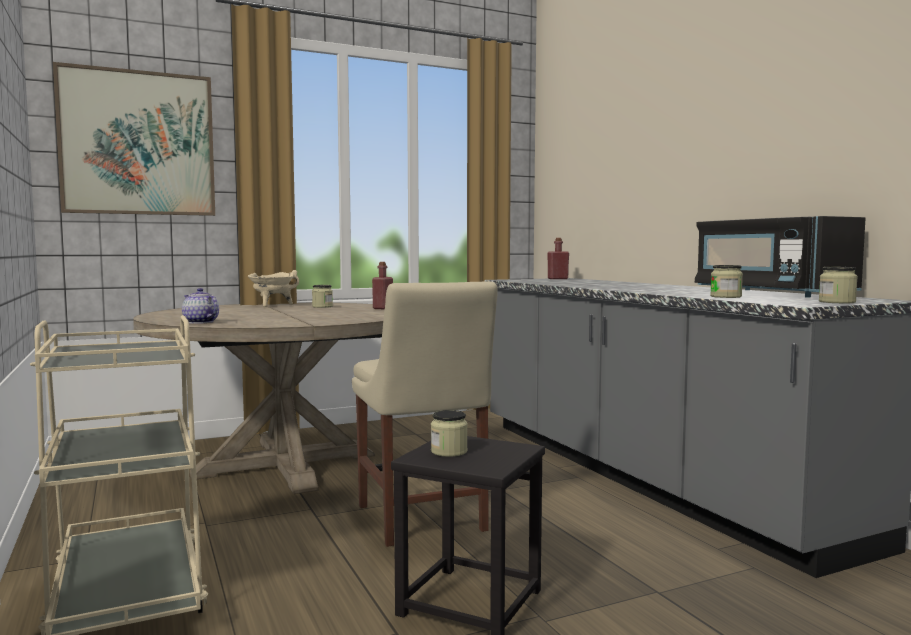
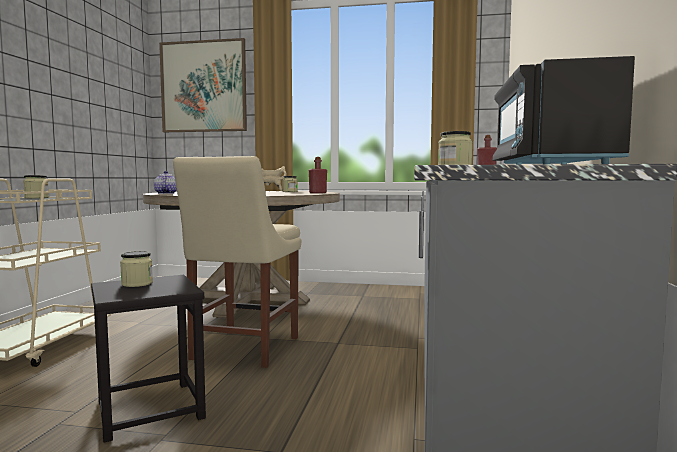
camera: 35 degrees right, 0 degrees up
jar [819,267,858,303] -> jar moved to [23,175,49,198]

